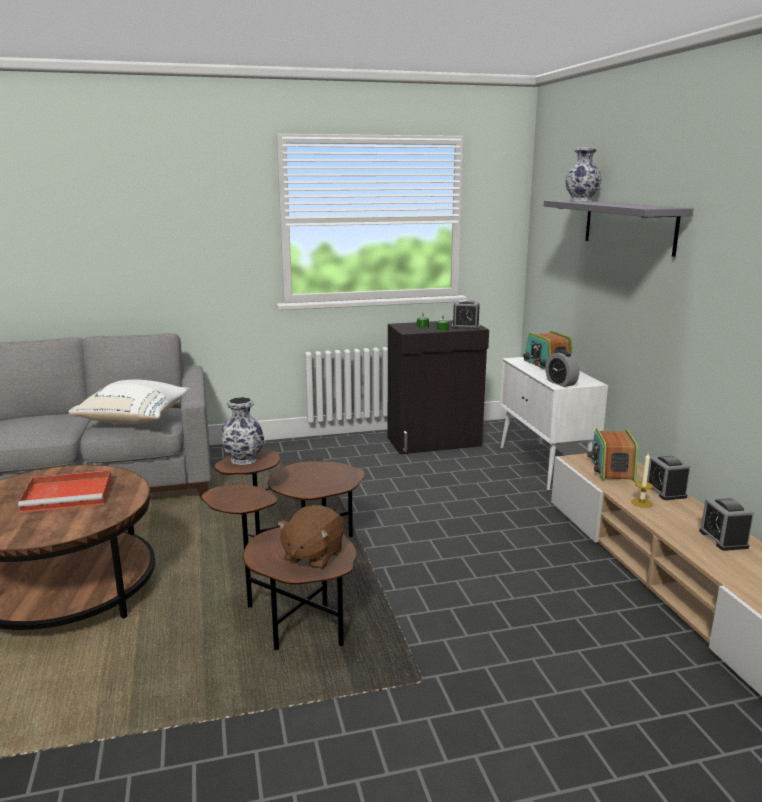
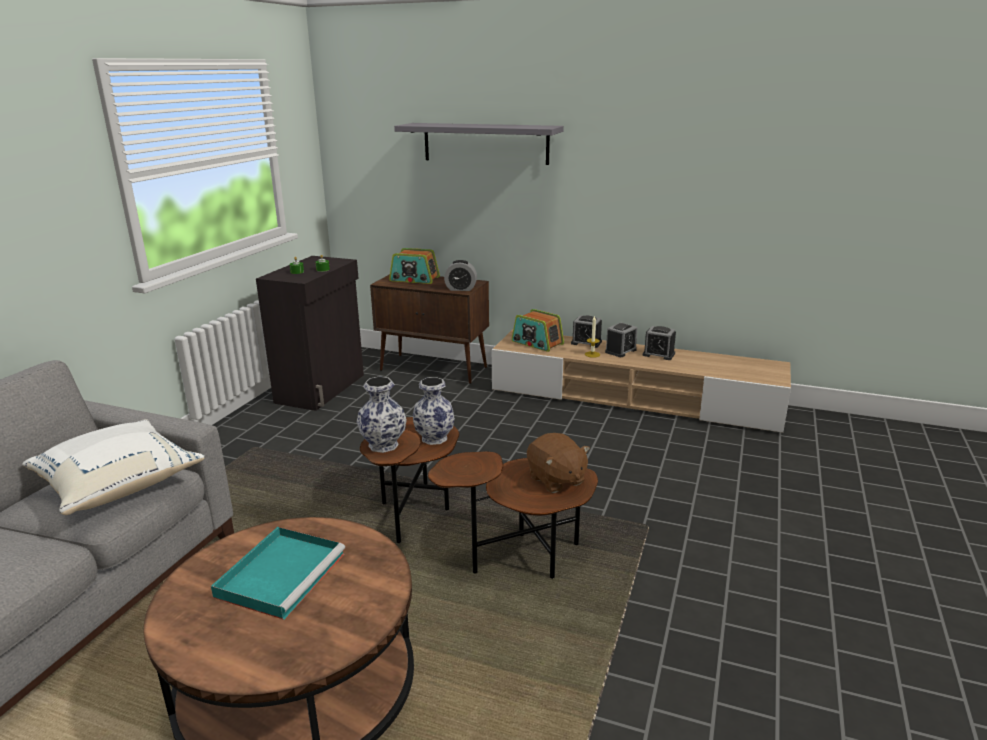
camera: 55 degrees left, 5 degrees up
red tray [18,470,112,513] -> turquoise tray [211,527,345,620]
alarm clock [452,299,480,330] -> alarm clock moved to [605,323,638,357]
white cabinet [500,357,608,491] -> brown cabinet [370,274,489,384]
vase [565,147,601,201] -> vase moved to [413,377,455,445]

